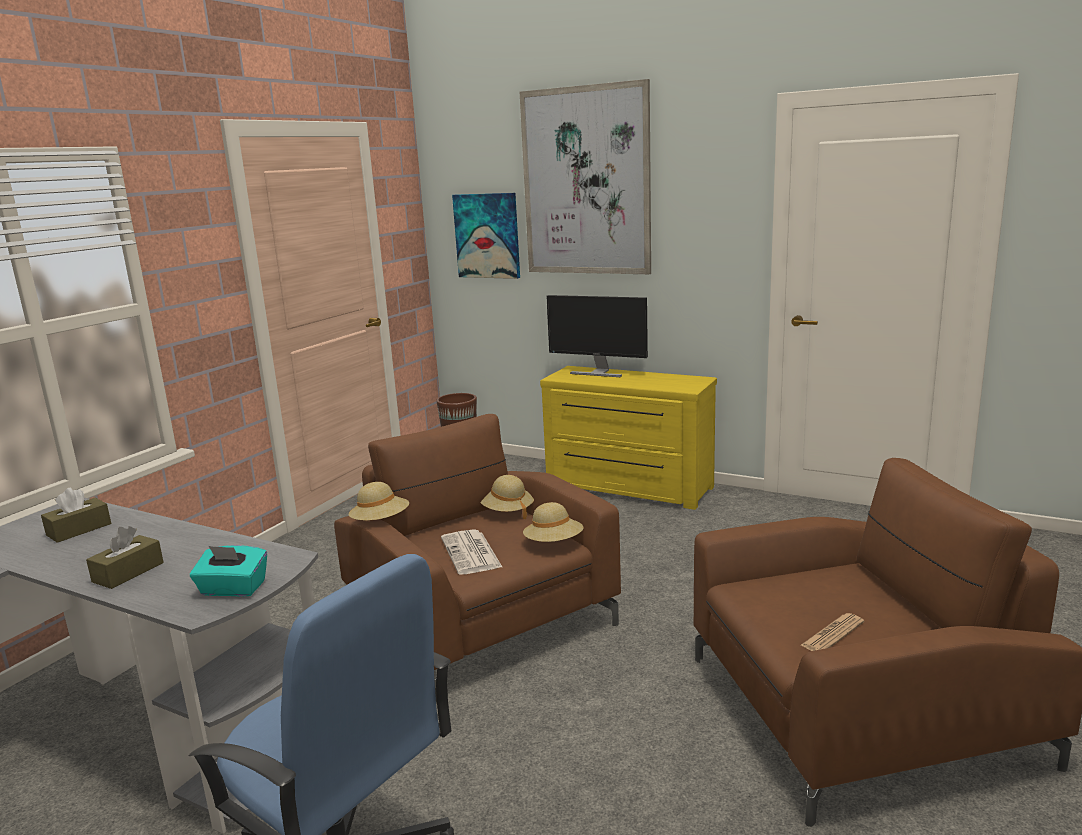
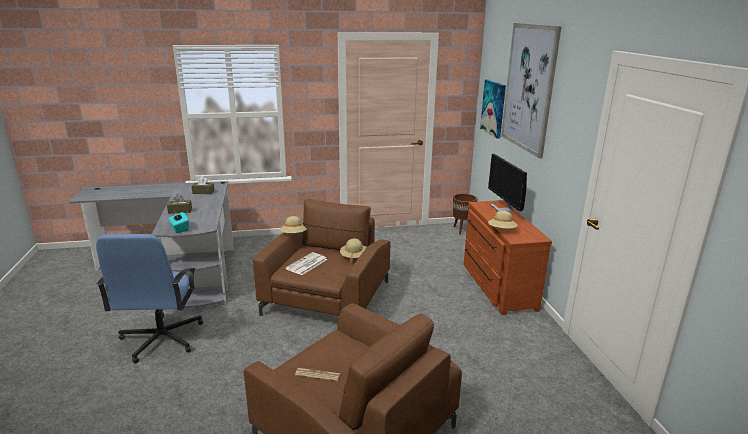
camera: 50 degrees right, 5 degrees up
beige hat [523,502,583,542] -> beige hat moved to [488,210,518,229]
yellow dresser [540,366,717,510] -> brown dresser [464,200,552,315]

